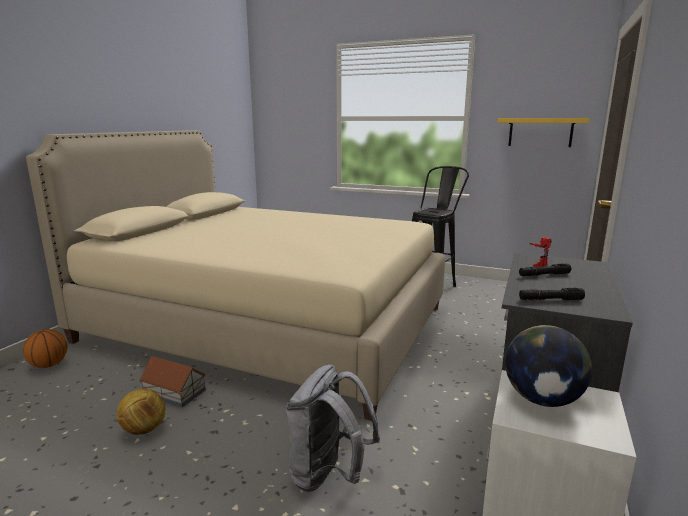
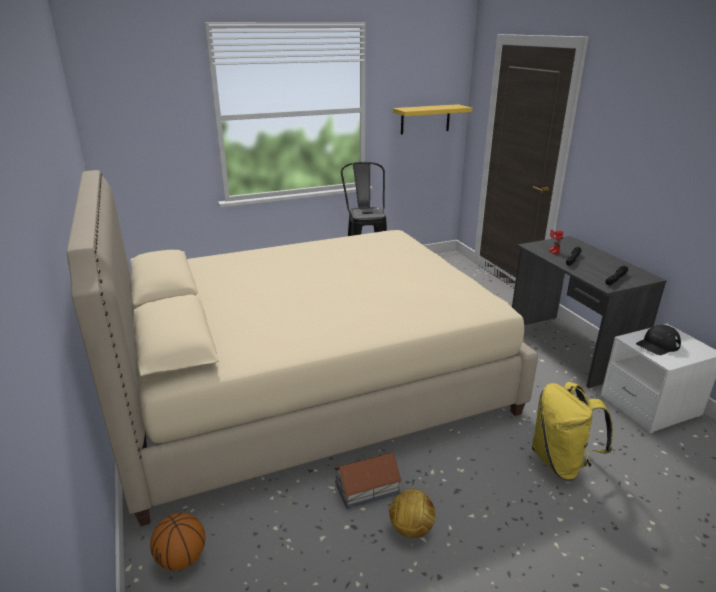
camera: 45 degrees left, 10 degrees up
grey backpack [286,364,380,492] -> yellow backpack [532,382,613,481]
globe [505,325,592,407] -> black cap [636,325,681,355]

